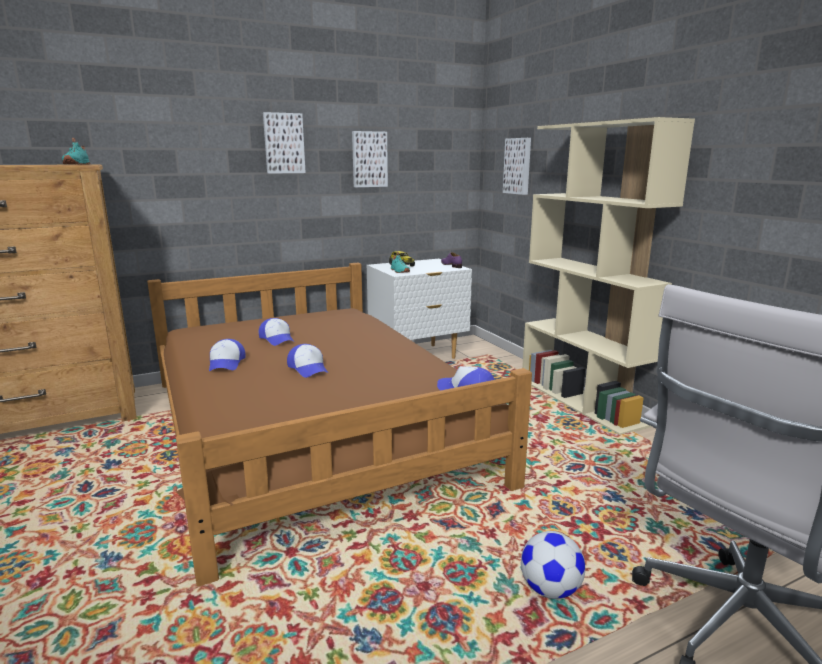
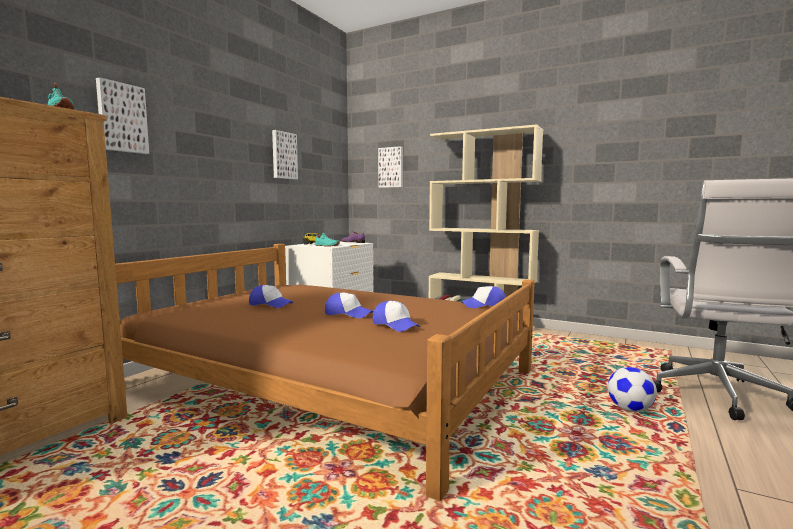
camera: 35 degrees left, 10 degrees down
cap [209,339,246,371] -> cap moved to [373,301,420,332]
picture [263,112,306,174] -> picture moved to [96,77,149,154]

